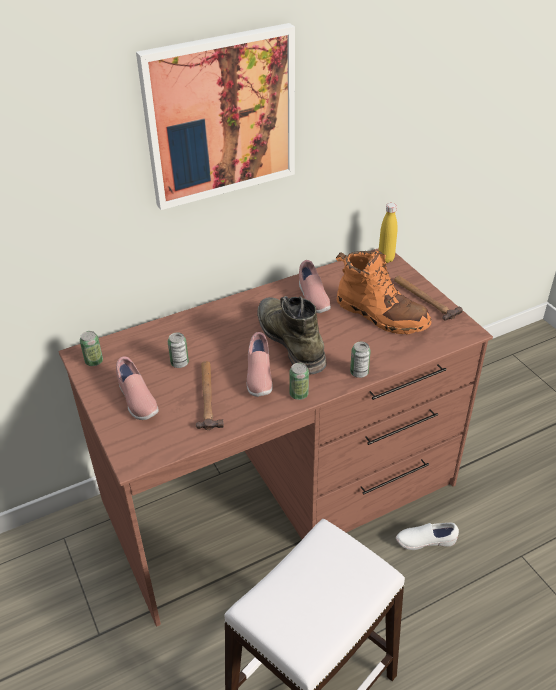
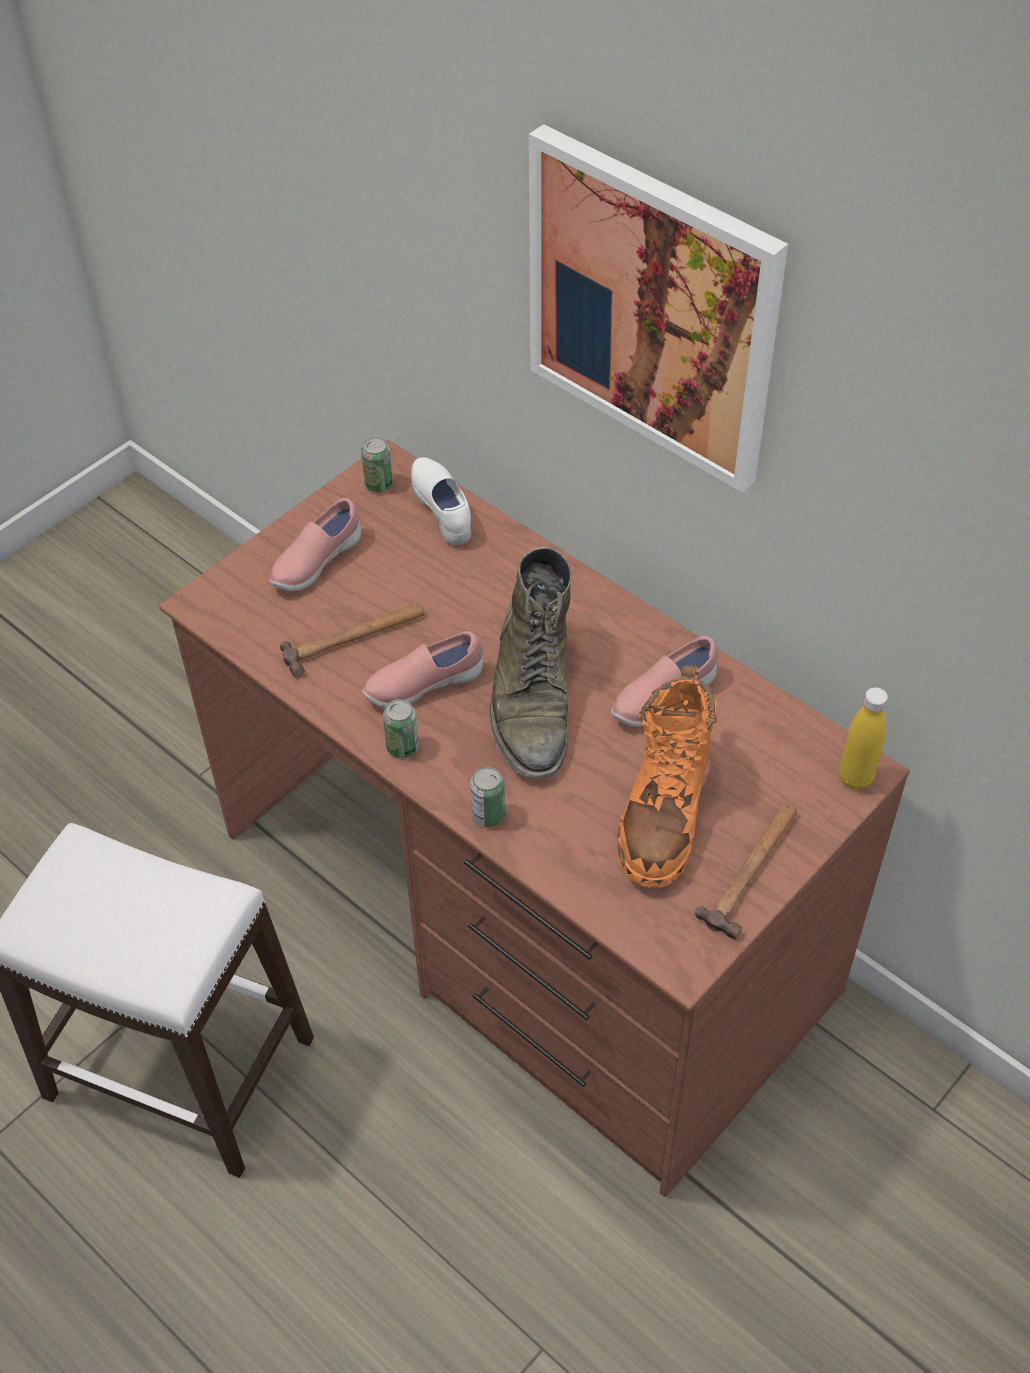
camera: 70 degrees right, 10 degrees up
can [168,332,189,368] -> none
green boot [257,296,327,375] -> green boot turned 135 degrees clockwise [490,547,572,778]
white shoe [396,523,459,550] -> white shoe moved to [411,457,471,545]

